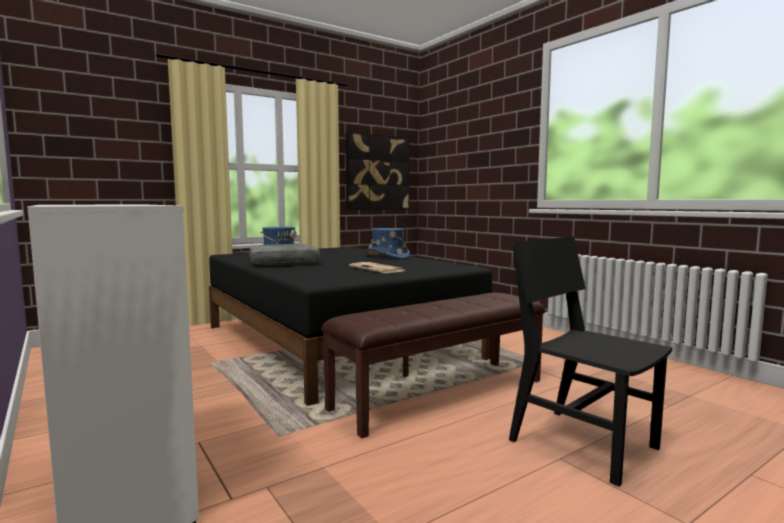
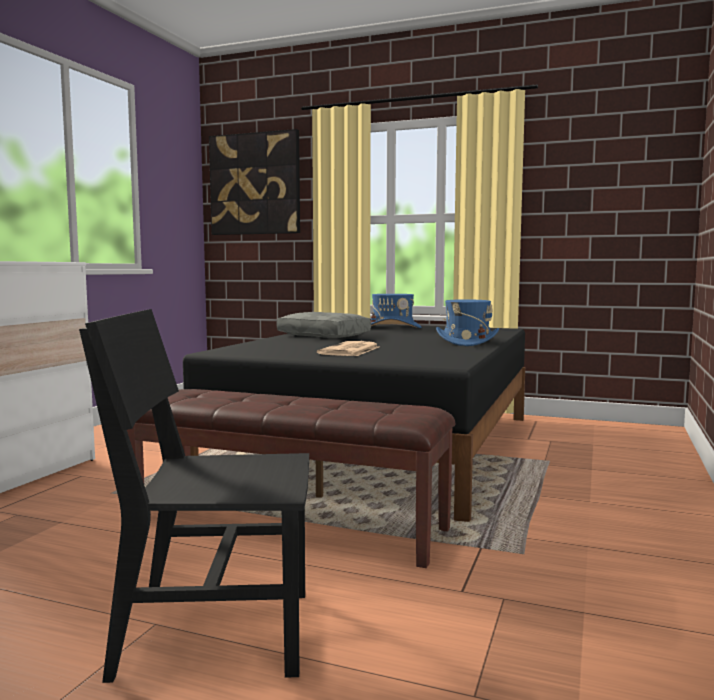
camera: 55 degrees right, 0 degrees up
picture [346,132,409,210] -> picture moved to [209,129,300,235]
black chair [509,236,672,487] -> black chair turned 105 degrees counterclockwise [79,309,309,683]

